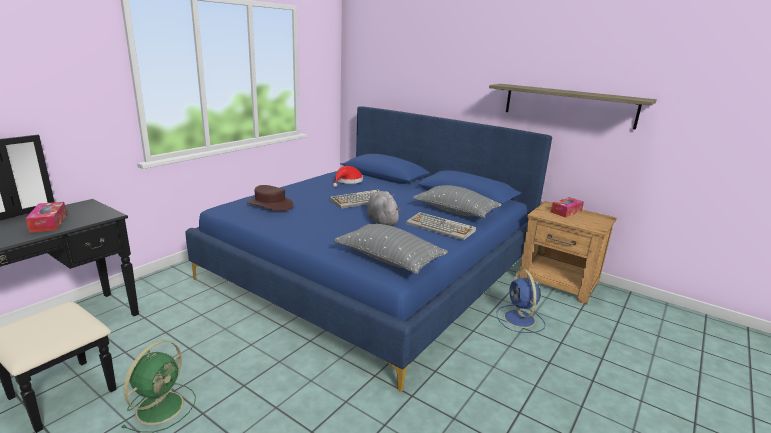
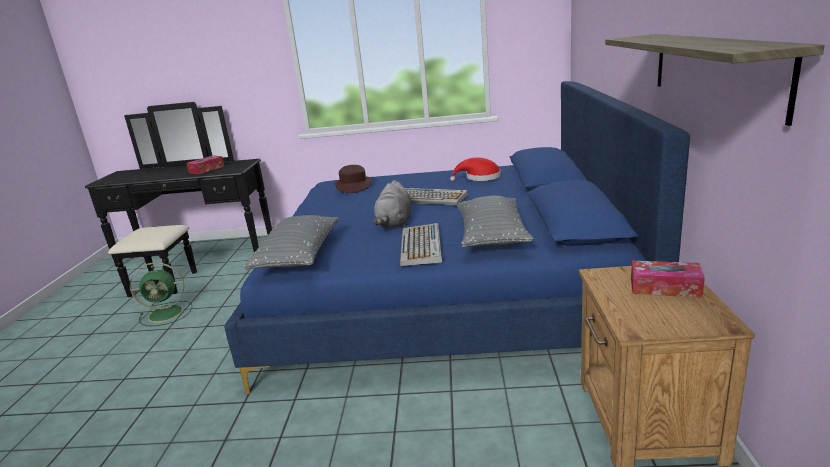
camera: 60 degrees right, 0 degrees up
grey plush toy [367,191,401,226] -> grey plush toy turned 150 degrees clockwise [373,180,412,228]
blue fan [497,269,545,333] -> none

